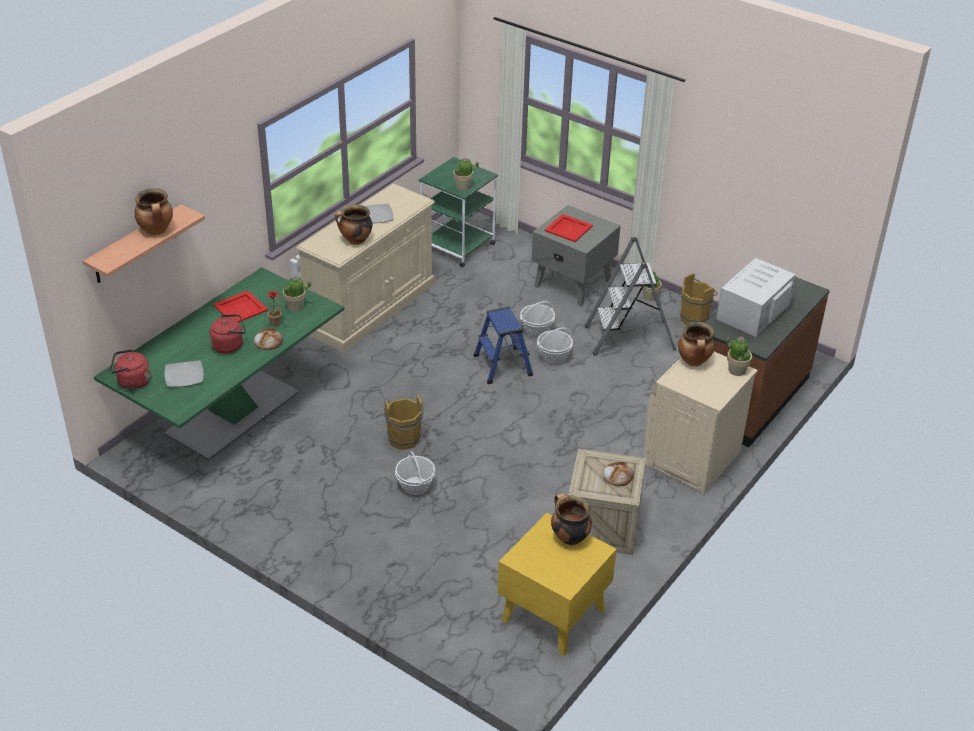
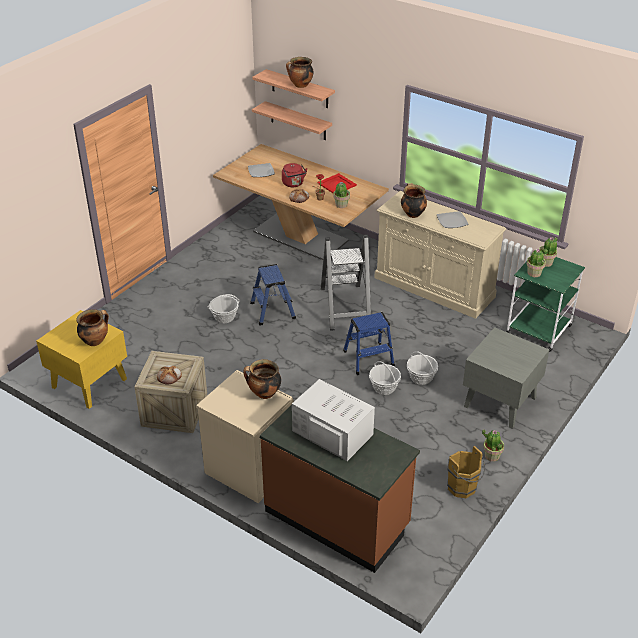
camera: 90 degrees right, 0 degrees up
green dining table [94,267,344,460] -> beige dining table [213,144,389,260]
red kettle [110,349,151,390] -> none
brown bucket [384,395,424,450] -> blue step ladder [250,264,296,326]
red tray [545,214,593,242] -> none
grey step ladder [585,237,676,355] -> grey step ladder moved to [321,234,371,331]
potted plant [725,336,752,376] -> potted plant moved to [539,237,558,267]
none -> shelf [252,101,332,140]

